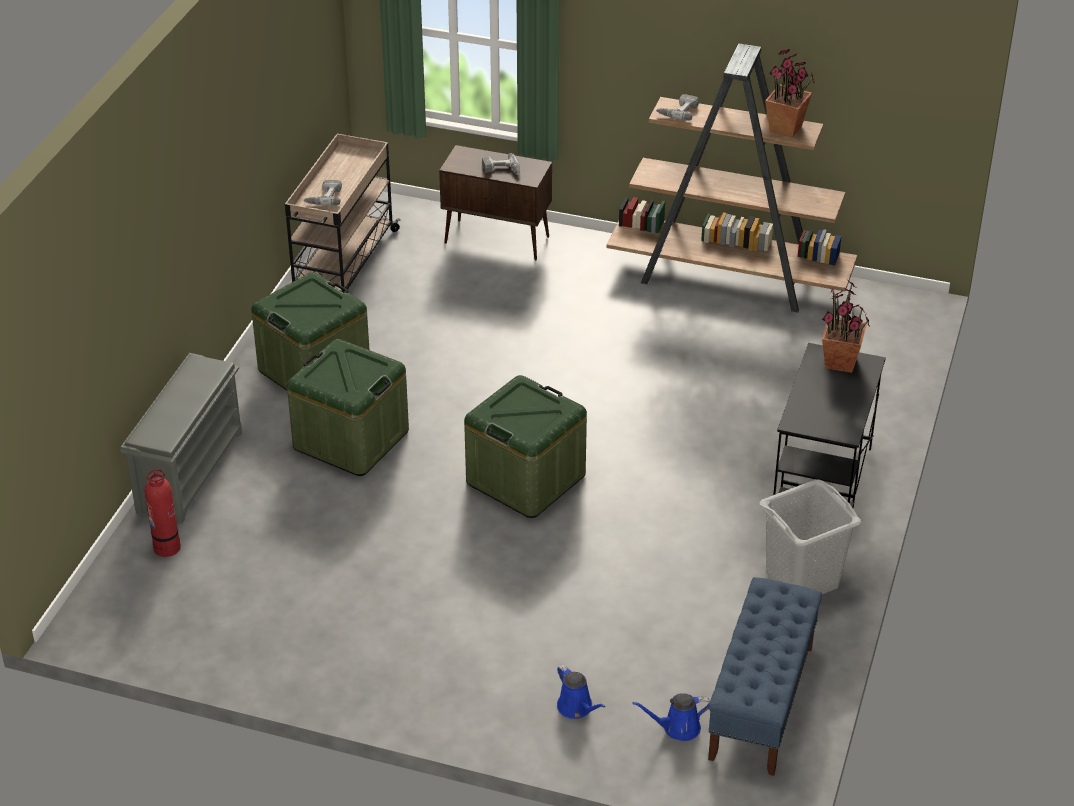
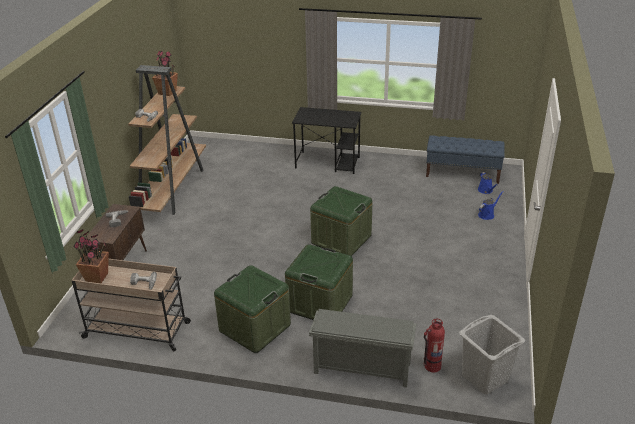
camera: 95 degrees left, 5 degrees down
grey laundry basket [760,479,861,594] -> grey laundry basket moved to [459,315,525,394]
potted plant [822,279,870,373] -> potted plant moved to [74,229,109,283]

